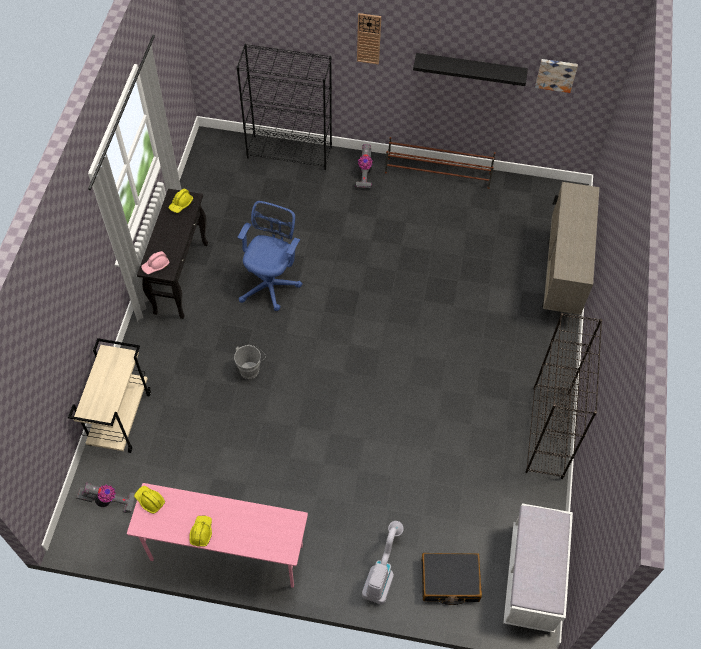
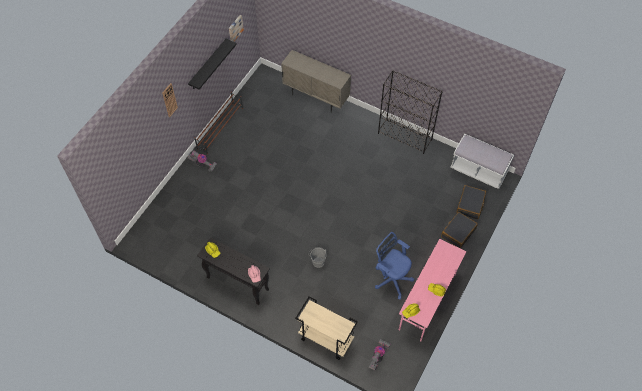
camera: 70 degrees left, 0 degrees up
black bookcase [236,44,332,170] -> none
blue office chair [238,201,302,311] -> blue office chair moved to [375,232,414,300]
vacuum cleaner [362,521,404,605] -> black suitcase [441,212,478,249]

